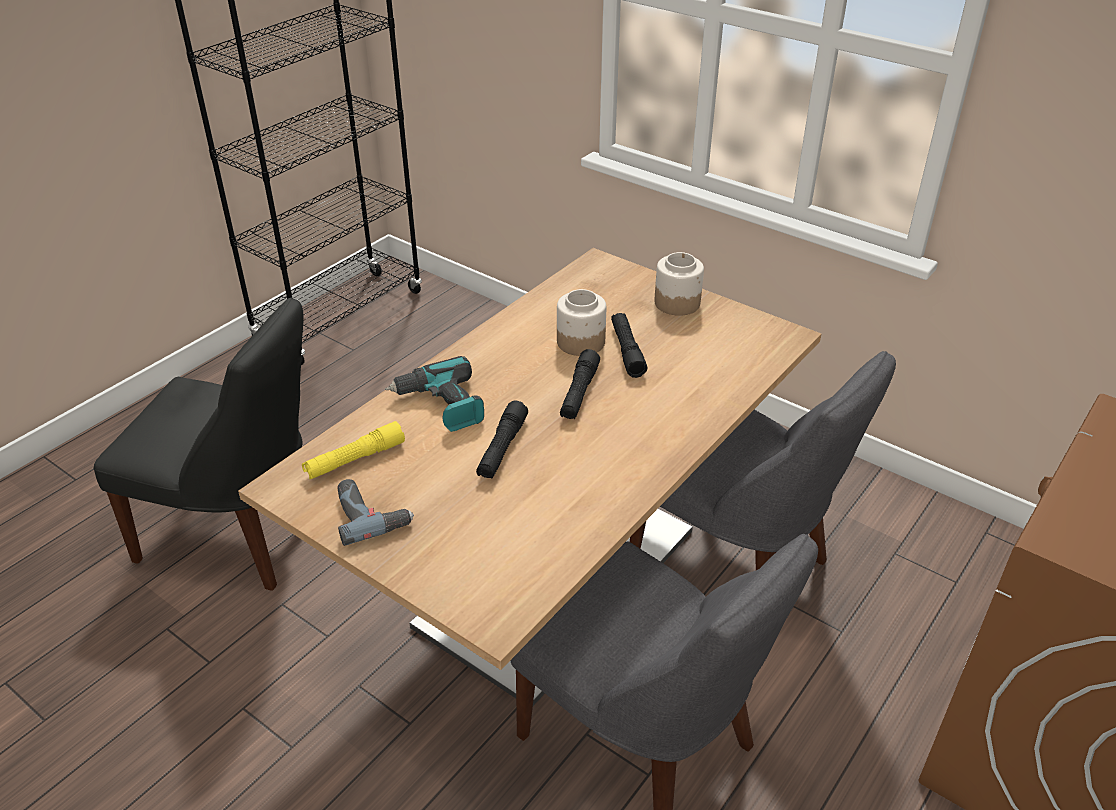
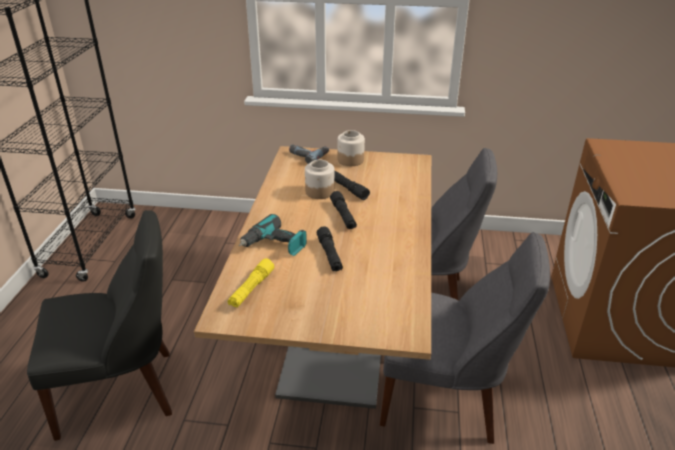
camera: 30 degrees left, 5 degrees down
power drill [338,479,414,546] -> power drill moved to [289,145,329,164]

